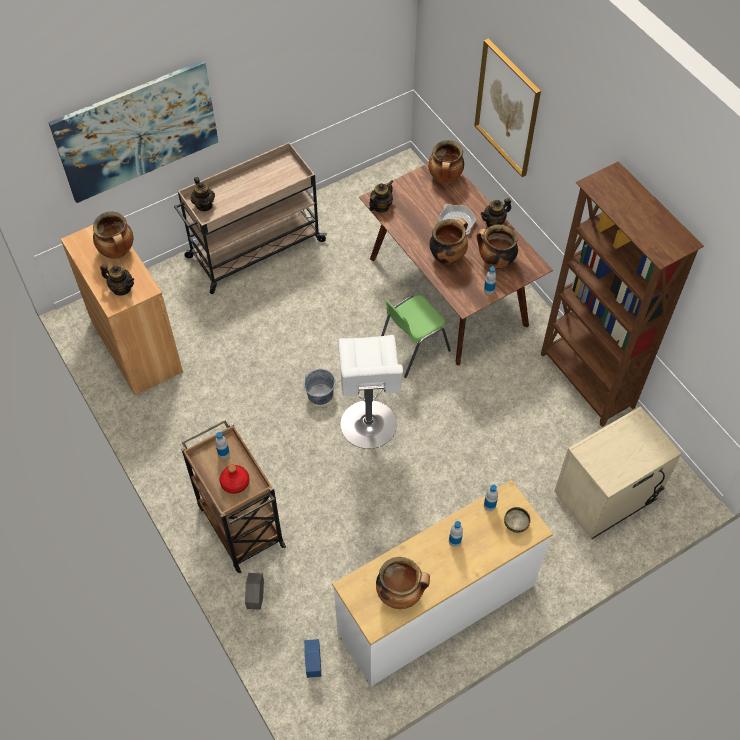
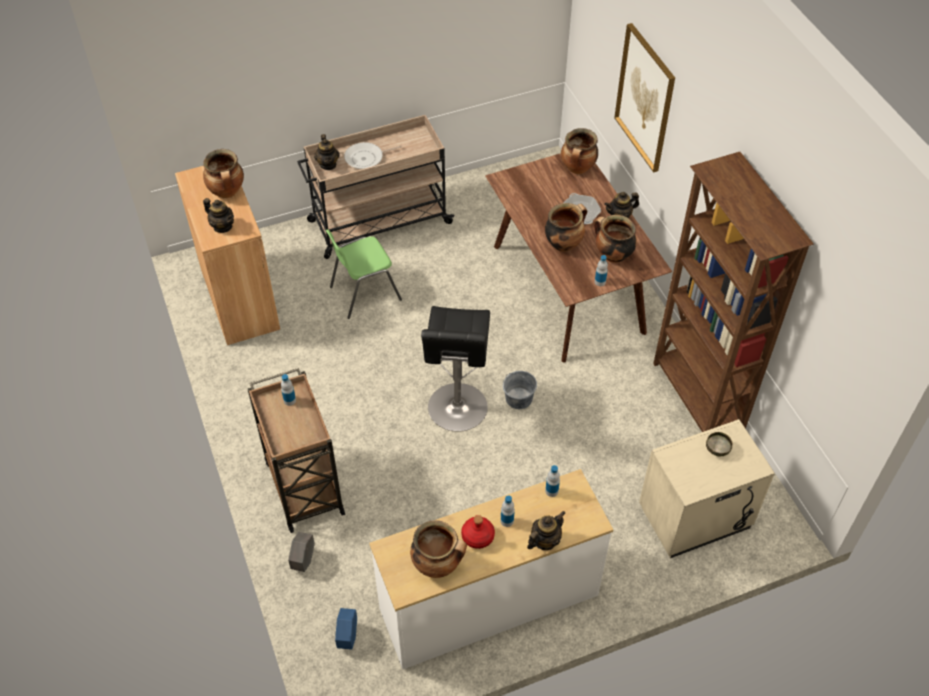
camera: 10 degrees right, 5 degrees down
picture [48,60,218,203] -> none
red bottle [220,465,249,494] -> red bottle moved to [461,515,495,549]
grey bucket [304,369,336,405] -> grey bucket moved to [503,371,537,409]
white stool [338,335,403,449] -> black stool [421,306,490,432]
teapot [369,180,394,213] -> teapot moved to [527,511,565,550]
green chair [381,295,451,378] -> green chair moved to [326,229,402,319]
bowl [504,507,530,533] -> bowl moved to [706,432,733,456]
none -> frying pan [344,142,402,169]

